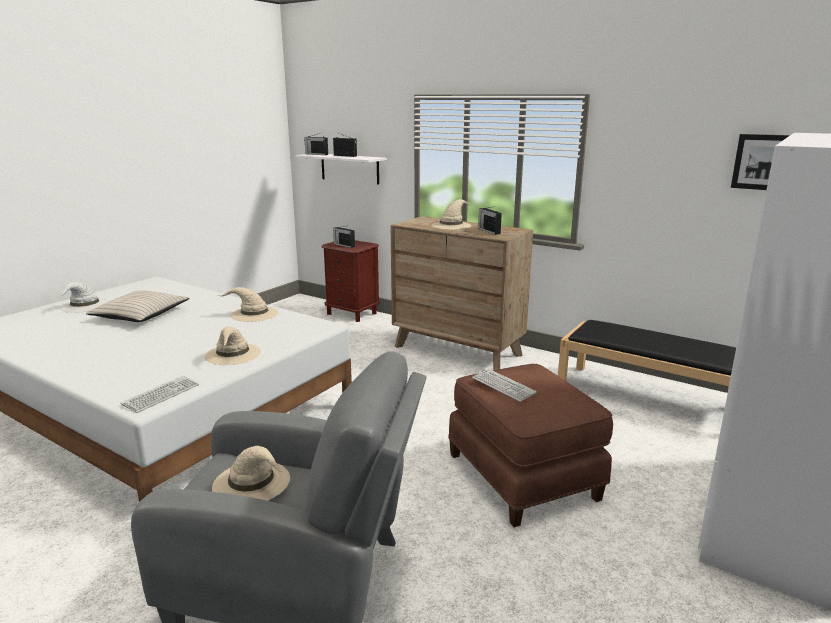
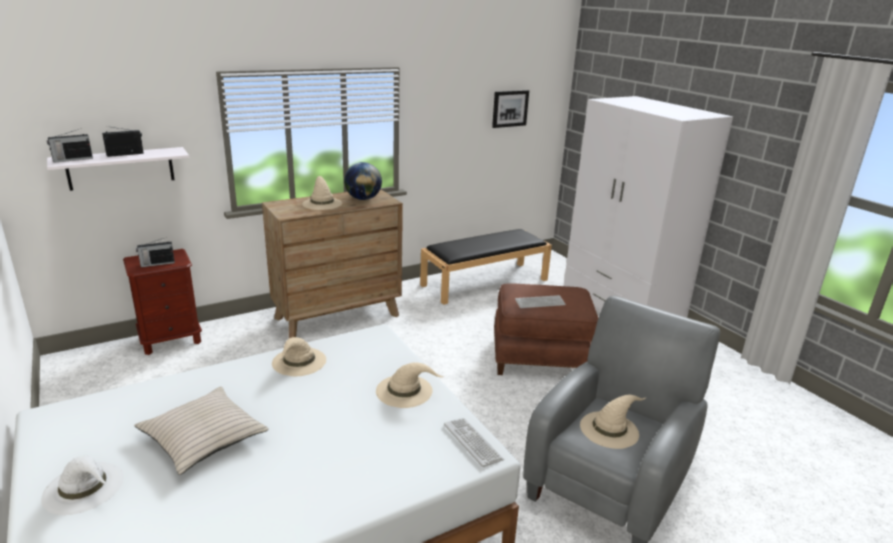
camera: 65 degrees left, 5 degrees up
radio [478,206,502,235] -> globe [344,162,382,200]

